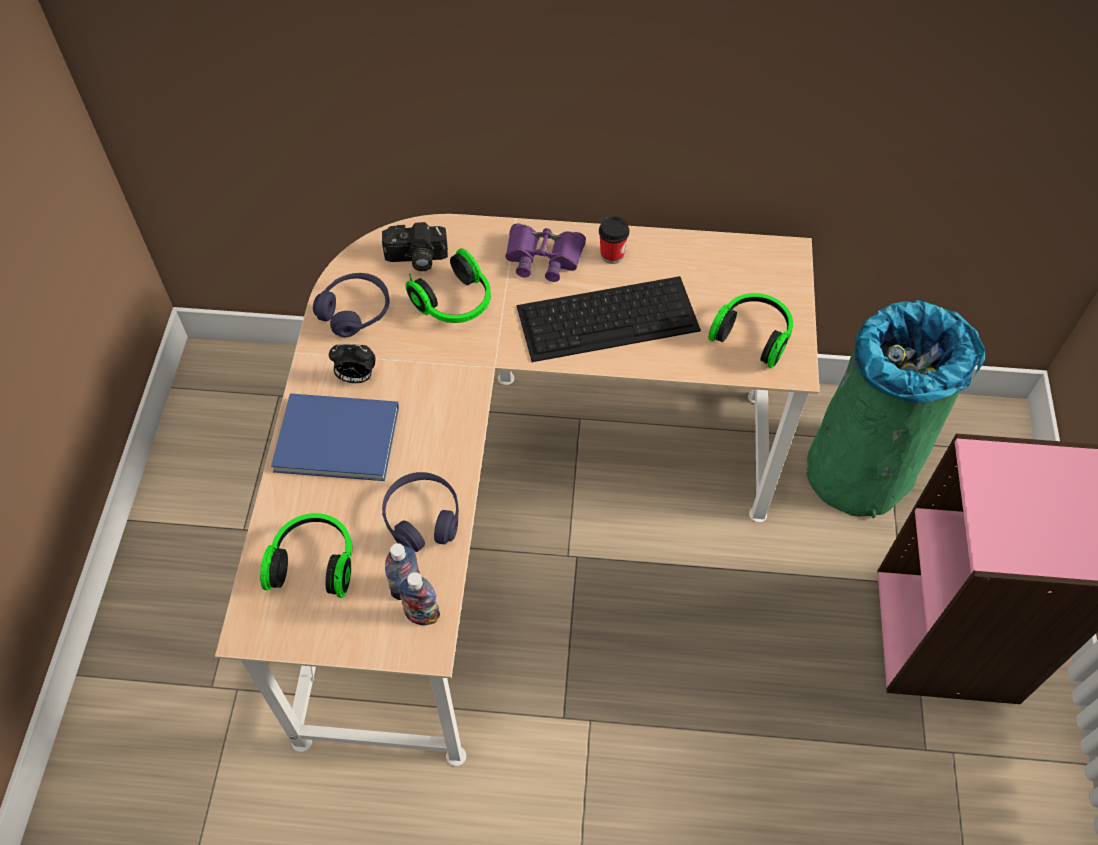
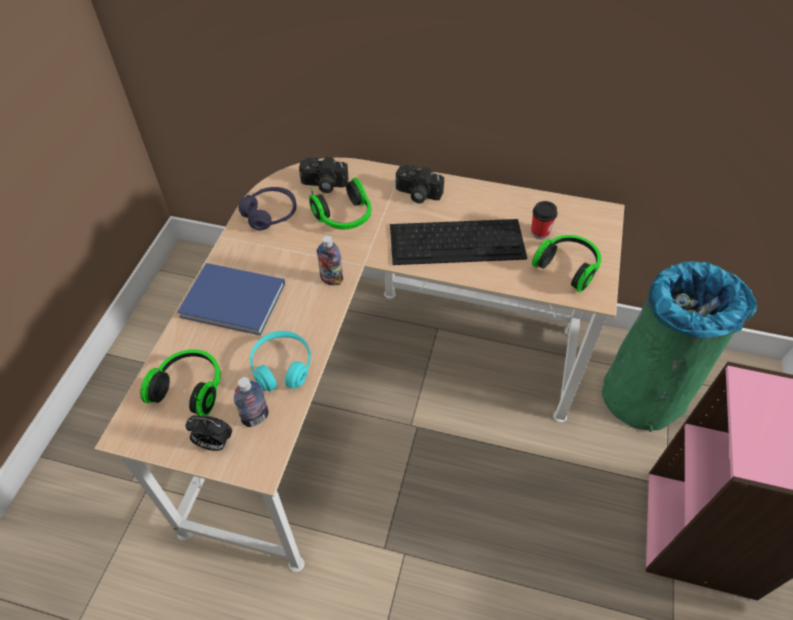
camera: 10 degrees right, 5 degrees down
alarm clock [329,344,376,383] -> alarm clock moved to [185,415,232,451]
purple headphones [382,472,459,552] -> turquoise headphones [250,331,311,391]
bottle [399,572,440,625] -> bottle moved to [317,235,343,285]
purple binoculars [505,223,586,282] -> camera [395,165,444,203]
cup [599,216,629,264] -> cup moved to [531,201,558,239]

